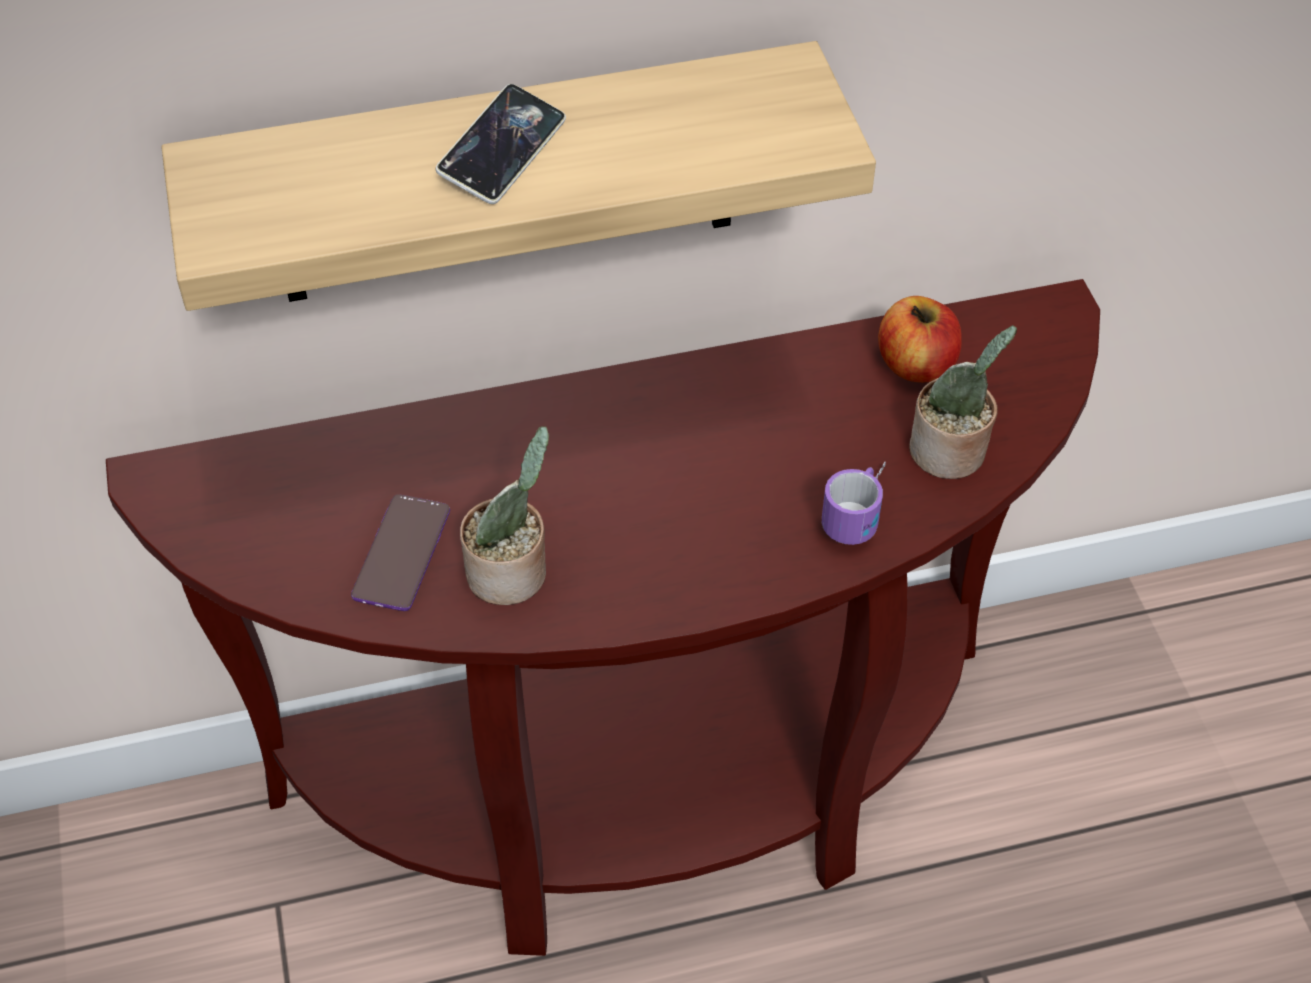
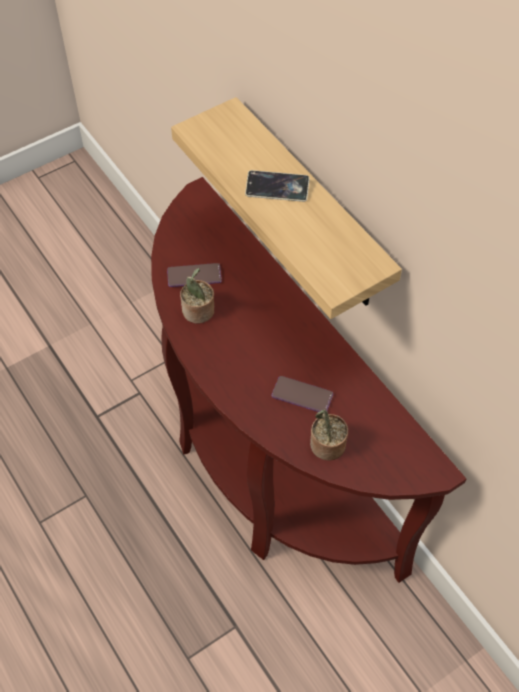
camera: 70 degrees right, 5 degrees up
mug [822,462,886,545] -> none
apple [878,296,962,383] -> none
none -> phone [272,376,333,412]

